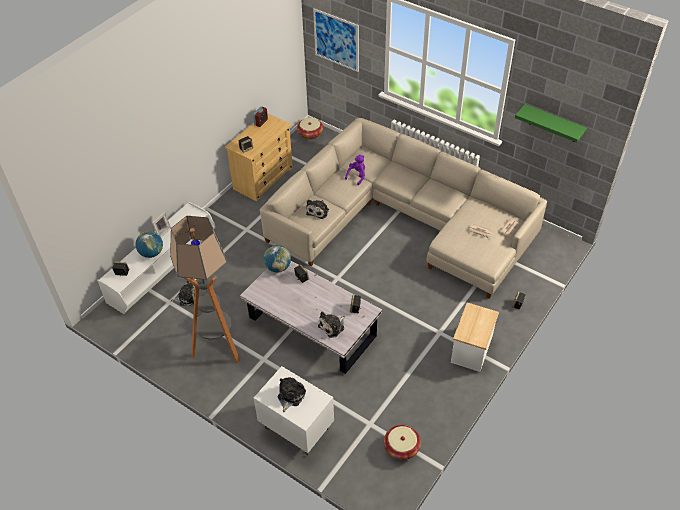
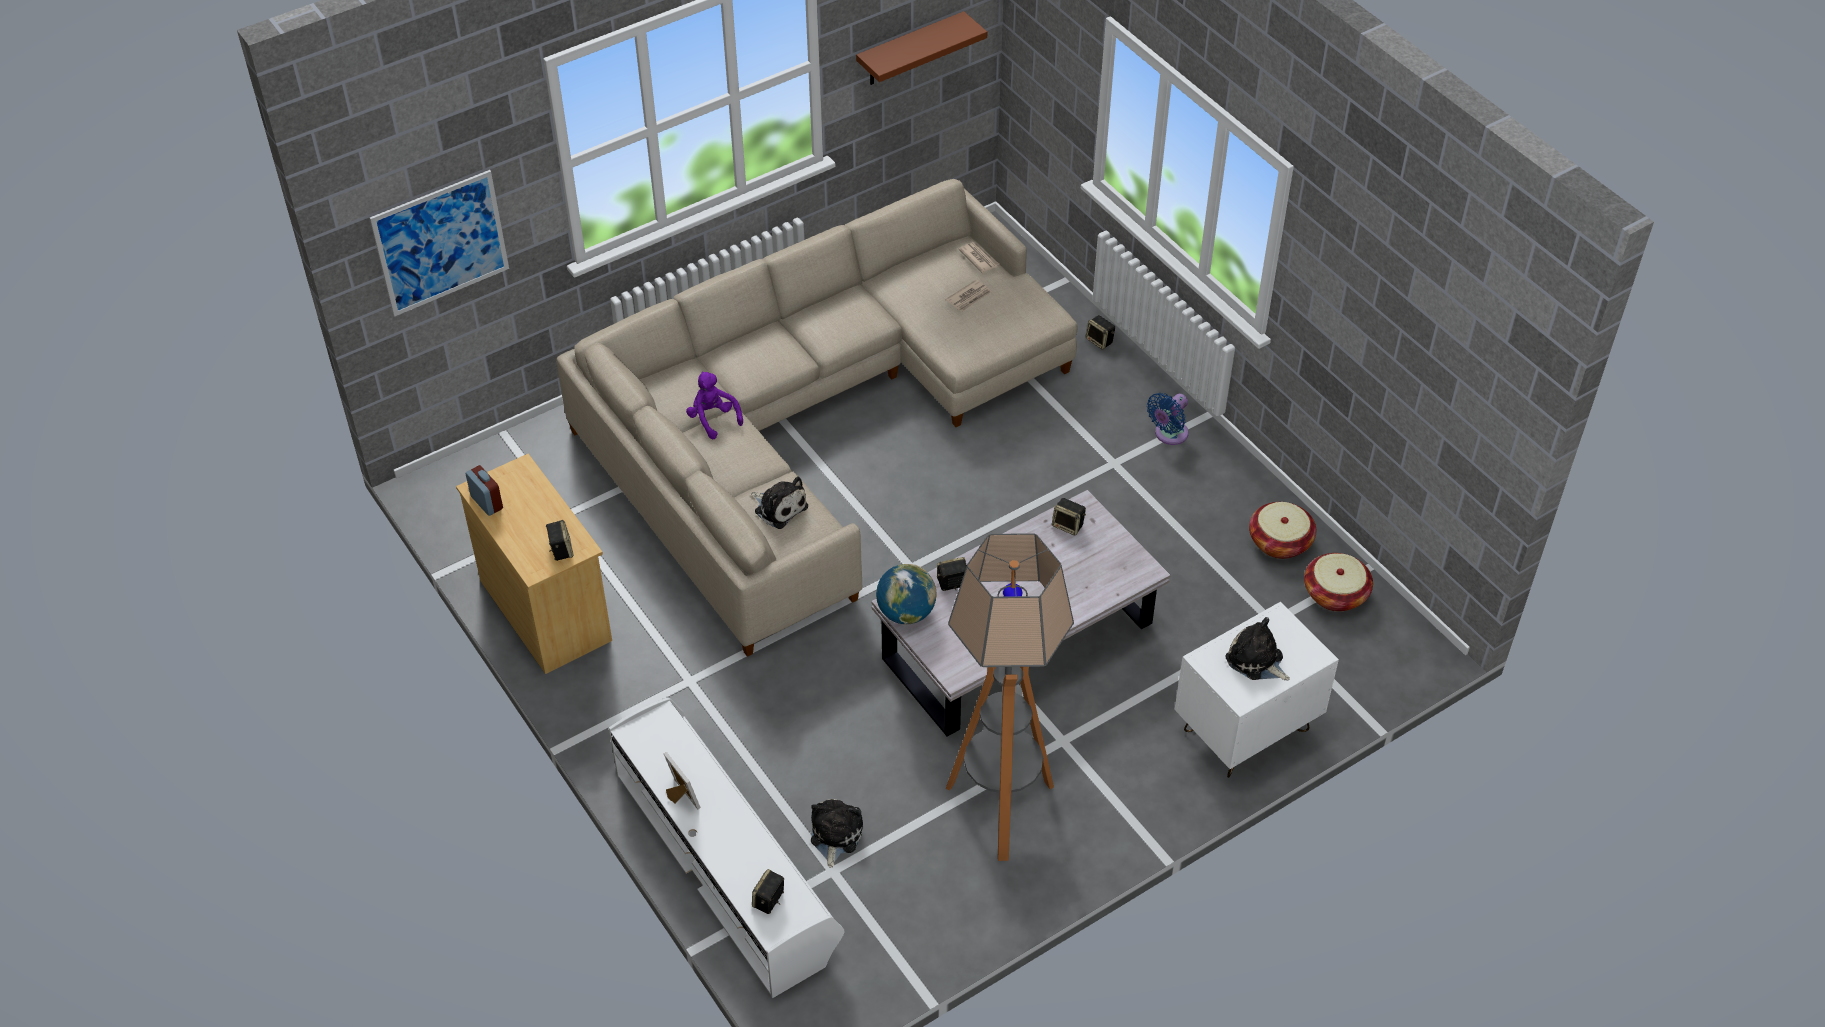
camera: 70 degrees left, 0 degrees up
globe [135,231,163,258] -> none
basket [297,117,323,139] -> basket moved to [1249,502,1316,559]
plush toy [318,312,345,338] -> none
side table [451,303,499,372] -> blue fan [1147,393,1189,445]
green shelf [515,104,587,143] -> brown shelf [856,11,987,85]

